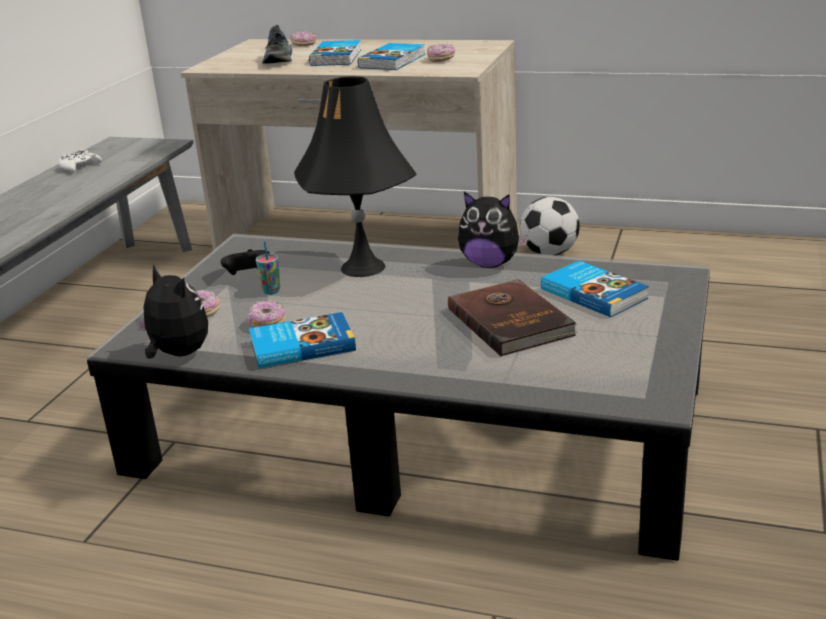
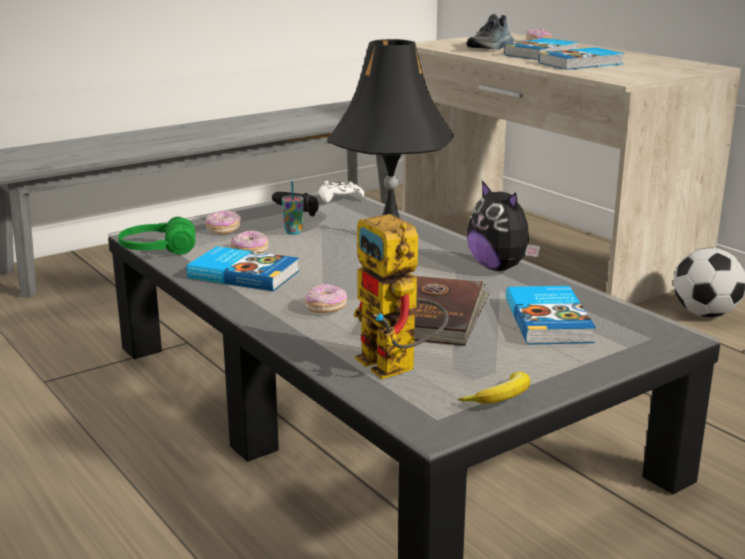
camera: 35 degrees right, 5 degrees down
white game controller [58,150,102,172] -> white game controller moved to [319,180,365,203]
plush toy [136,265,208,358] -> green headphones [118,217,195,254]
donut [427,44,455,62] -> donut moved to [305,284,347,313]
none -> toy robot [353,214,449,379]
none -> banana [458,372,530,404]

